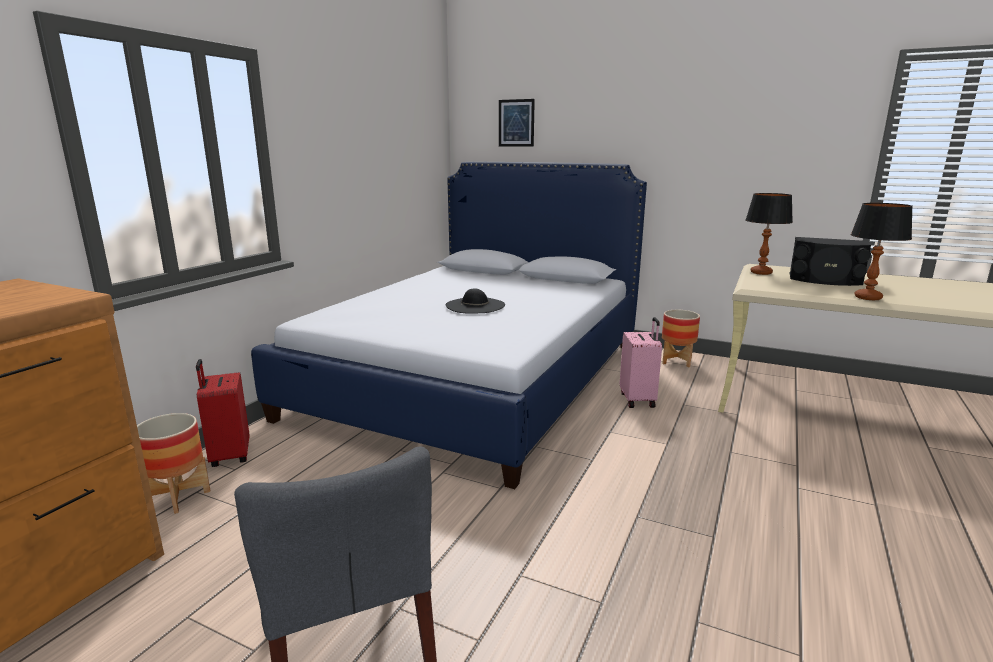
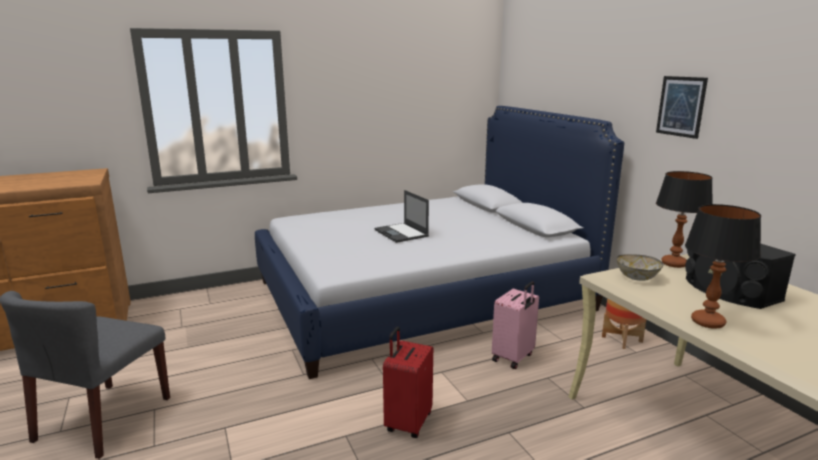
camera: 40 degrees right, 0 degrees up
planter [137,413,210,514] -> none
red suitcase [196,359,249,467] -> red suitcase moved to [383,327,433,438]
black hat [446,288,505,313] -> laptop [375,190,429,243]
picture [499,99,535,146] -> picture moved to [656,76,708,139]
none -> bowl [617,254,664,281]

